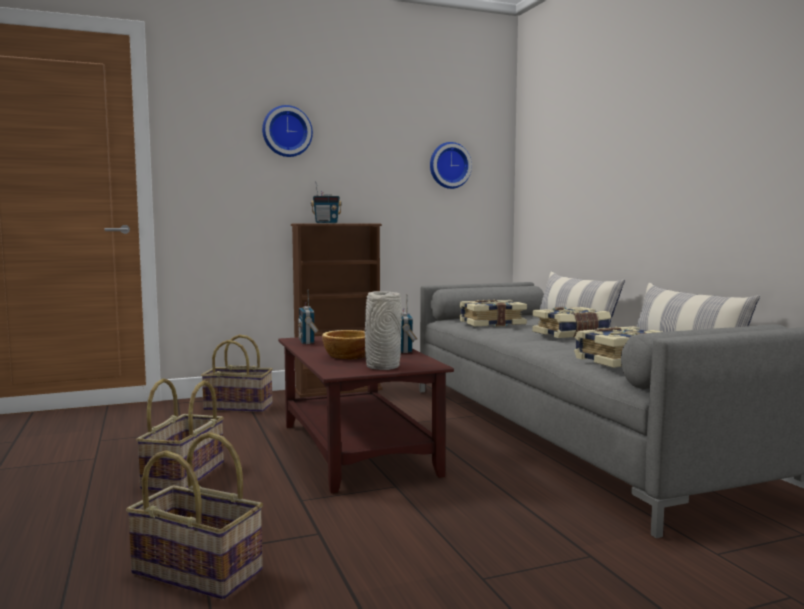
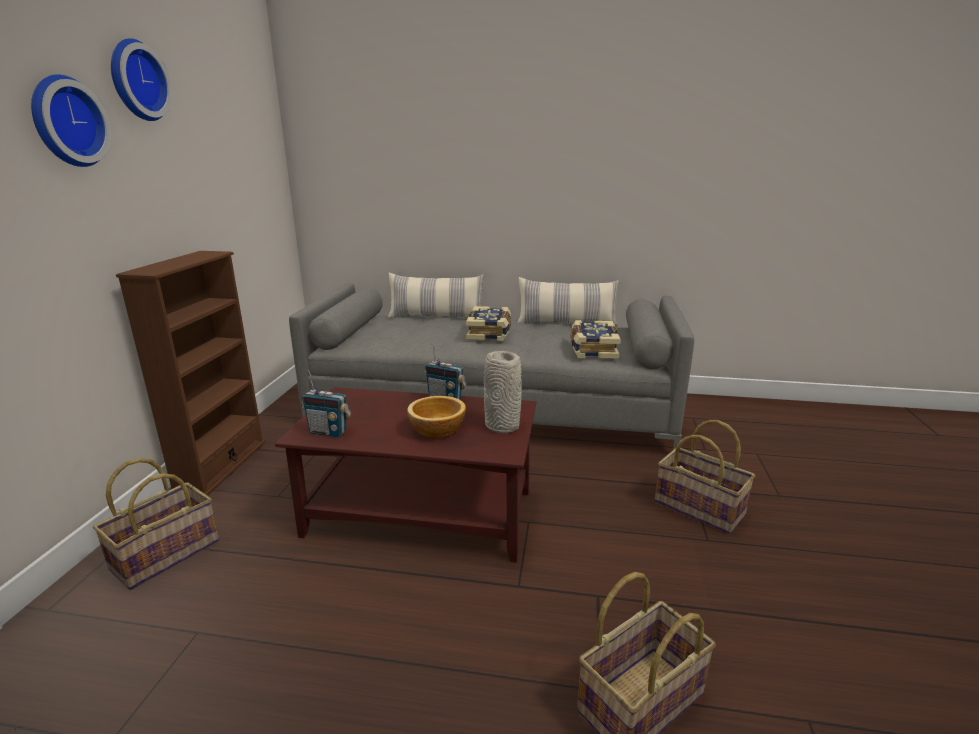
camera: 60 degrees left, 15 degrees up
basket [136,378,224,491] -> basket moved to [655,420,755,534]
radio [311,181,342,223] -> none
wall clock [430,142,472,189] -> wall clock moved to [111,38,172,121]
book [459,299,527,327] -> none

